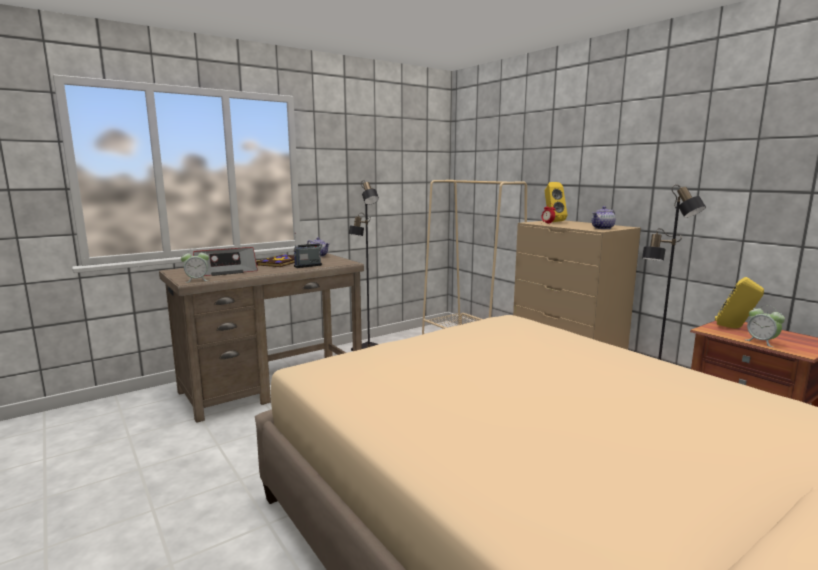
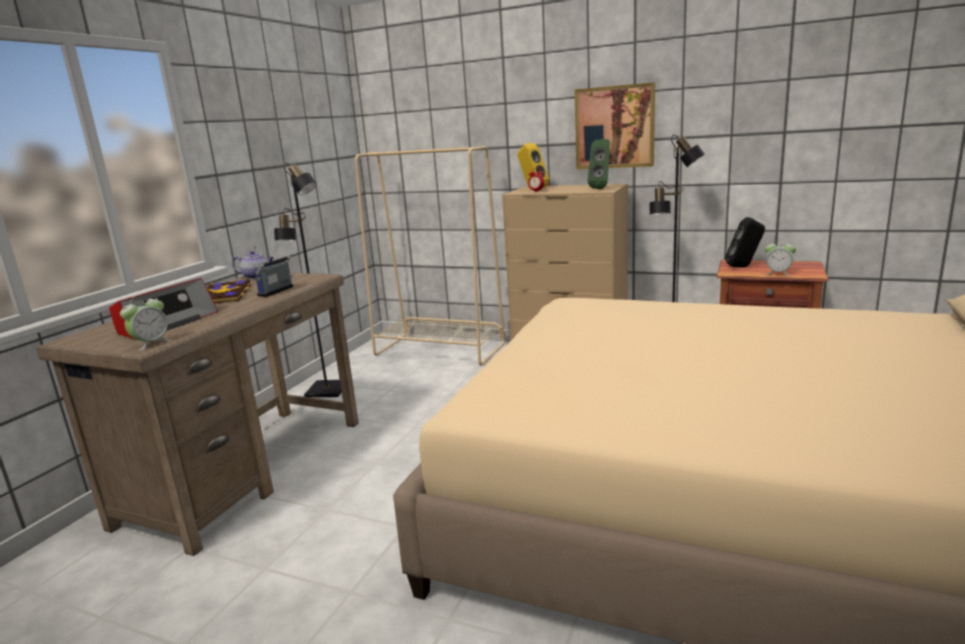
camera: 30 degrees left, 5 degrees up
teapot [592,206,616,229] -> green speaker [588,139,610,189]
yellow speaker [715,277,764,329] -> black speaker [725,217,765,267]
none -> picture [575,82,655,169]

